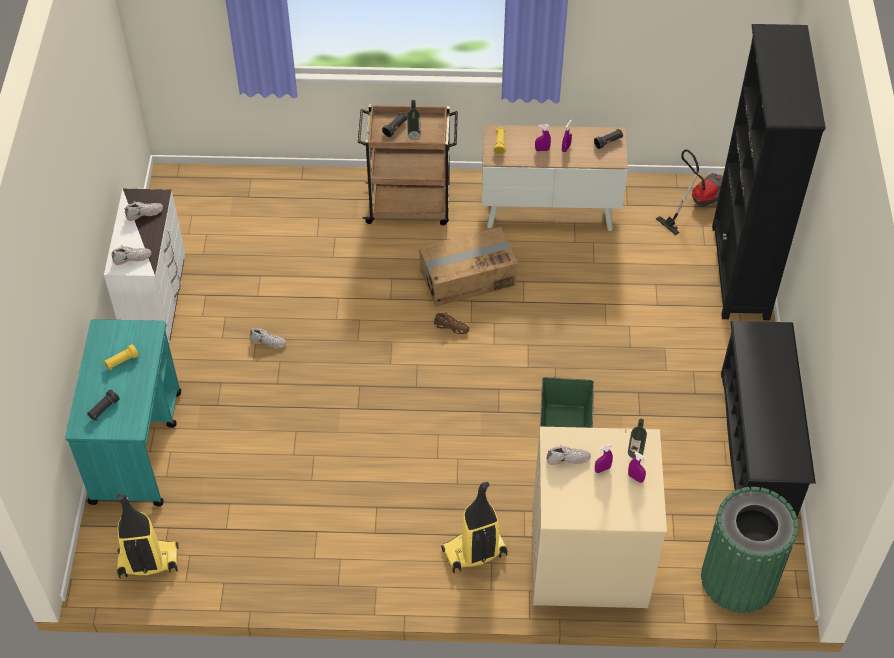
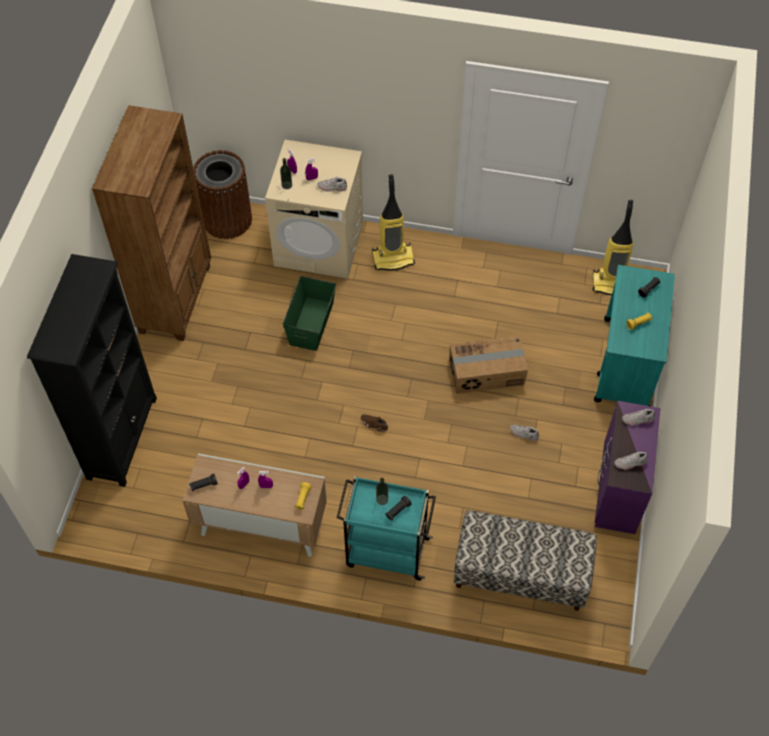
camera: 170 degrees left, 5 degrees up
white dresser [104,188,185,343] -> purple dresser [595,401,660,534]
brown cart [358,104,458,226] -> turquoise cart [337,476,436,581]
cardboard box [419,227,518,307] -> cardboard box moved to [449,336,528,394]
vacuum cleaner [656,149,723,235] -> none
green trash can [701,487,798,613] -> brown trash can [193,150,252,239]
black shoe rack [721,321,816,520] -> brown bookcase [92,105,211,341]
none -> bench [454,510,597,611]

